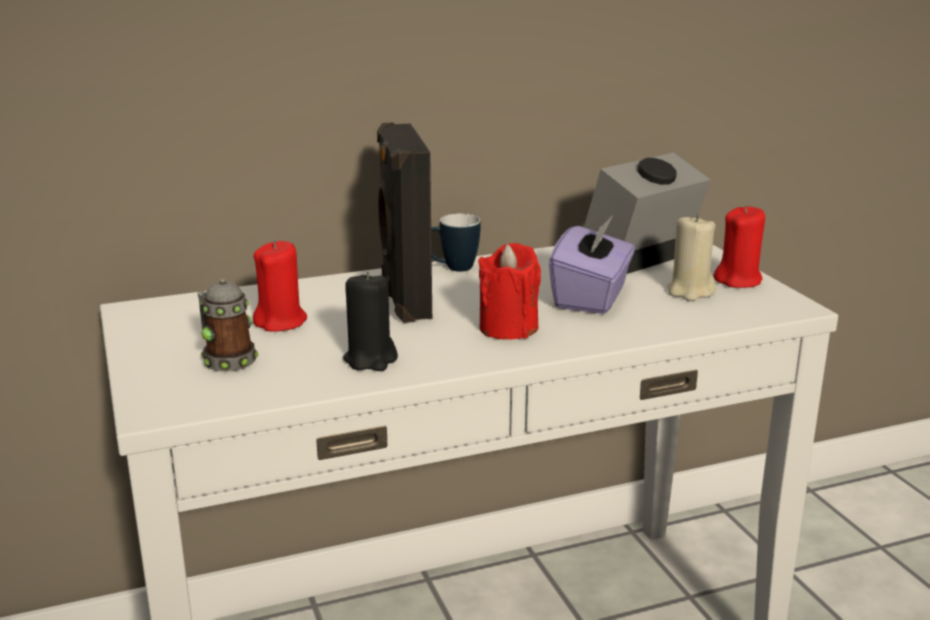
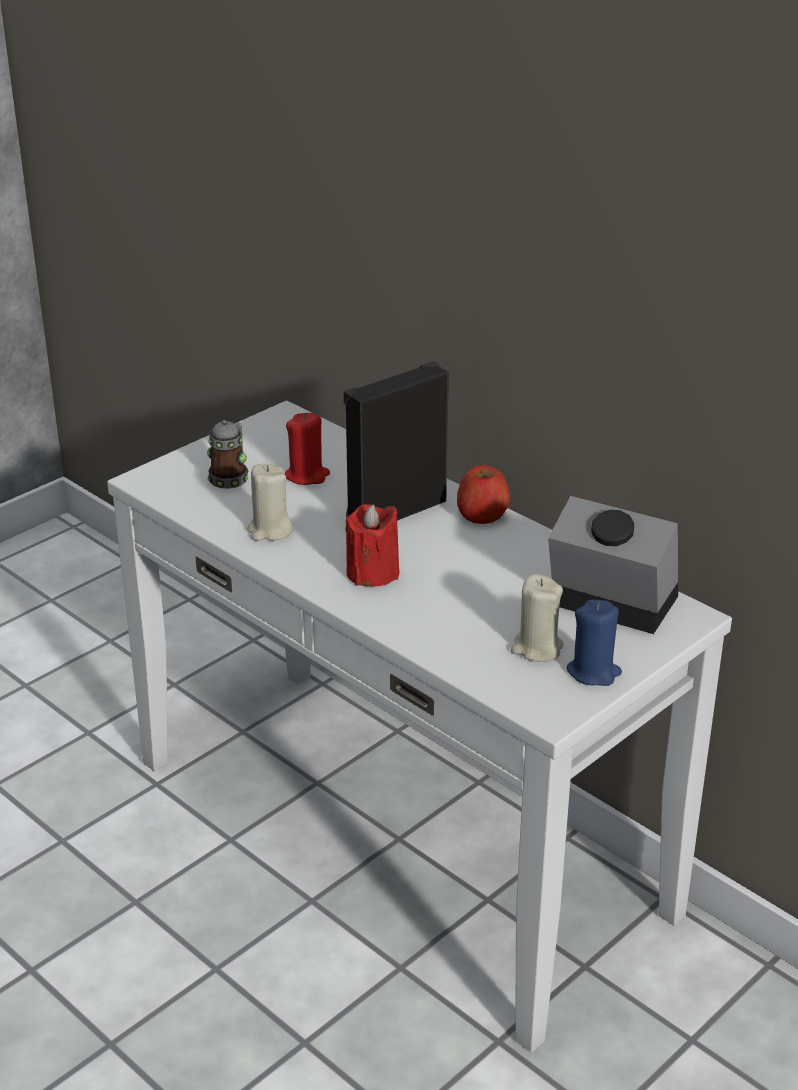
camera: 65 degrees right, 10 degrees up
black candle [343,271,398,371] -> beige candle [247,464,293,541]
mug [431,213,481,272] -> apple [457,465,510,524]
purple tissue box [549,214,635,314] -> none
red candle [714,205,765,288] -> blue candle [566,600,622,686]

